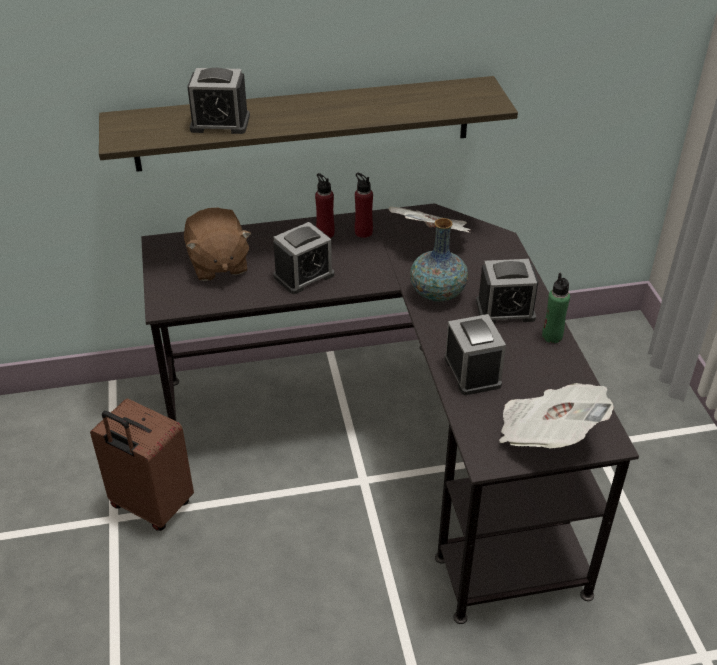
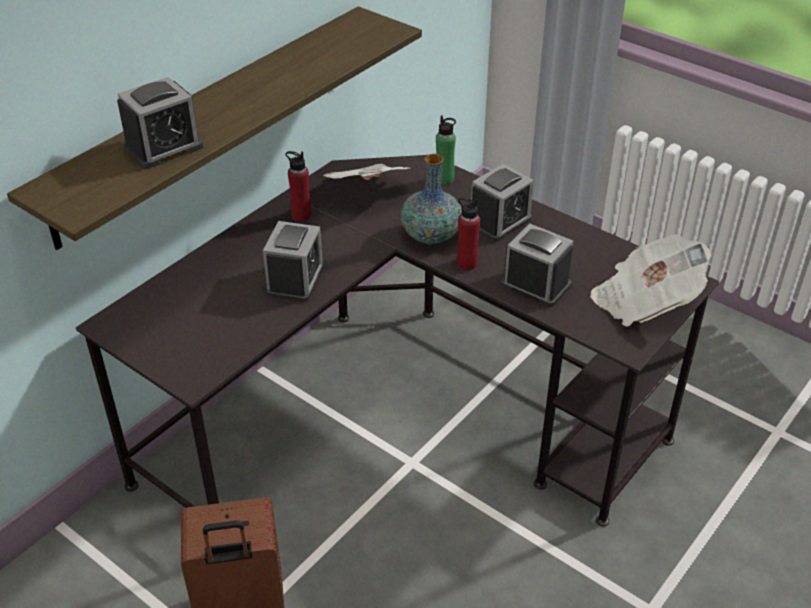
camera: 40 degrees left, 0 degrees up
brown plush toy [184,208,251,281] -> none
red bottle [315,173,335,238] -> red bottle moved to [456,198,480,270]
green bottle [542,273,570,343] -> green bottle moved to [436,115,456,185]

